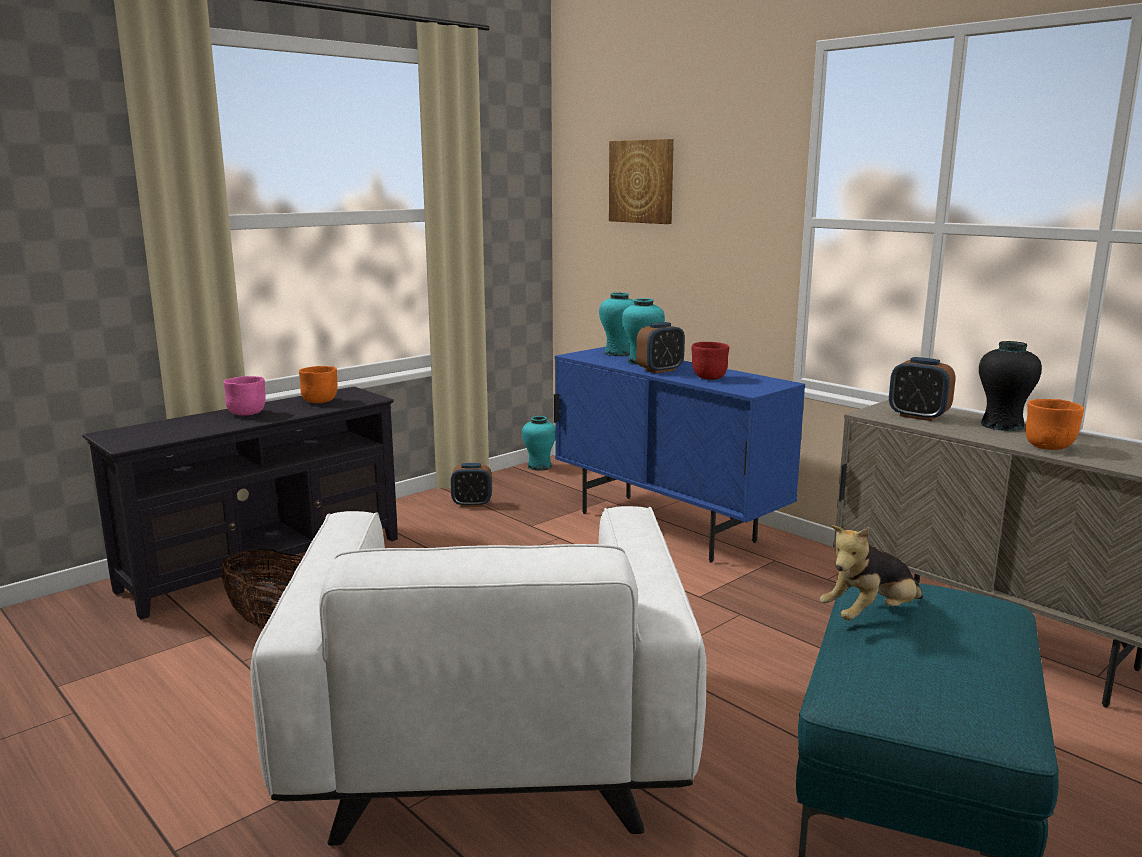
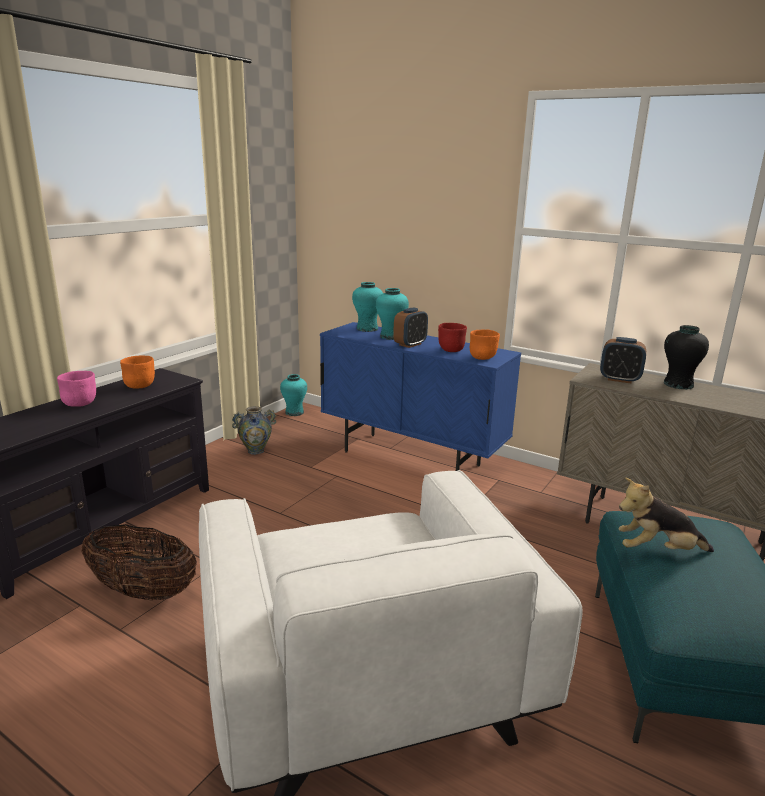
camera: 15 degrees left, 5 degrees up
alarm clock [451,463,492,507] -> vase [232,406,276,455]
picture [609,139,674,224] -> none
plush toy [820,525,923,620] -> plush toy turned 45 degrees clockwise [618,477,714,552]
orange bowl [1025,399,1084,450] -> orange bowl moved to [470,329,500,360]

